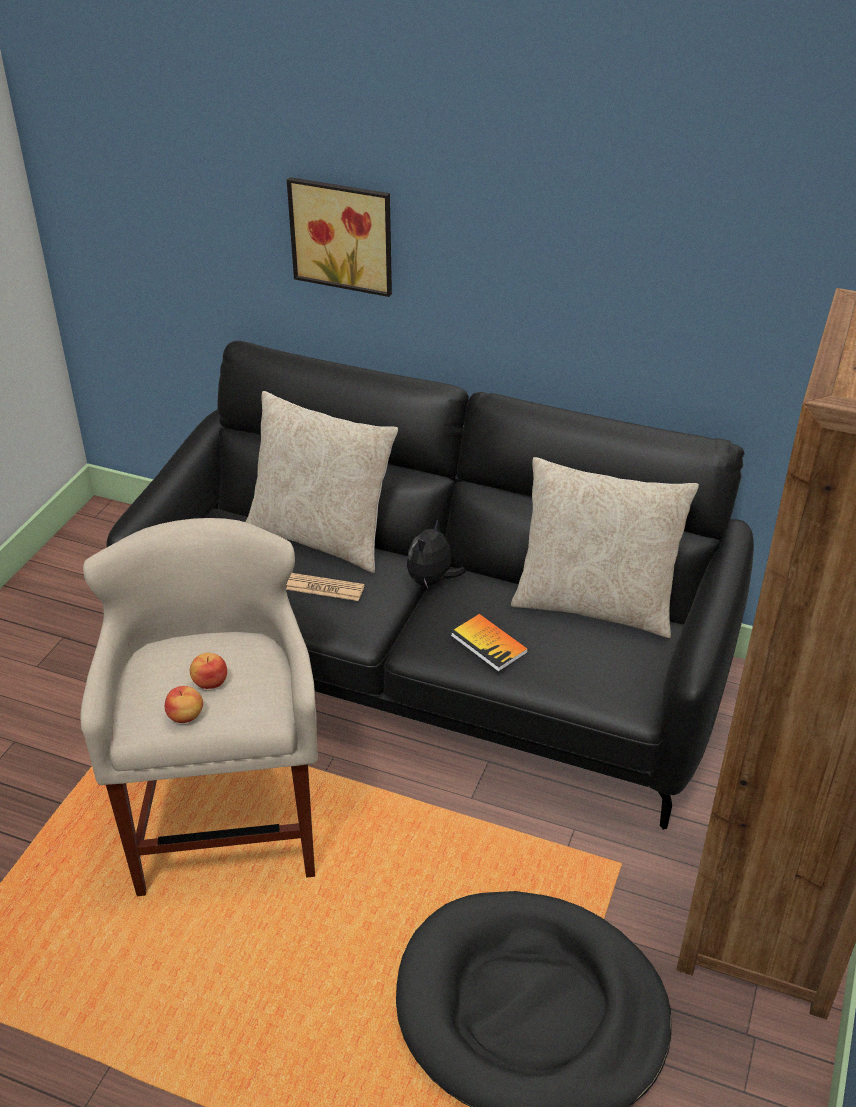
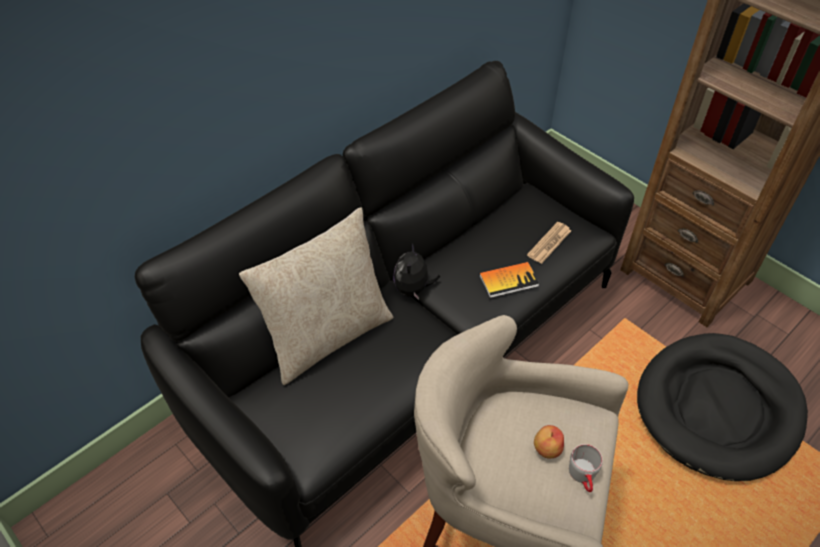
camera: 65 degrees left, 10 degrees up
apple [165,686,203,723] -> grey mug [569,444,603,492]
newspaper [286,573,364,601] -> newspaper moved to [527,222,571,264]
picture [287,177,392,297] -> none
plush toy [407,519,466,588] -> plush toy turned 45 degrees clockwise [394,243,440,300]
beige pillow [511,457,699,638] -> none

